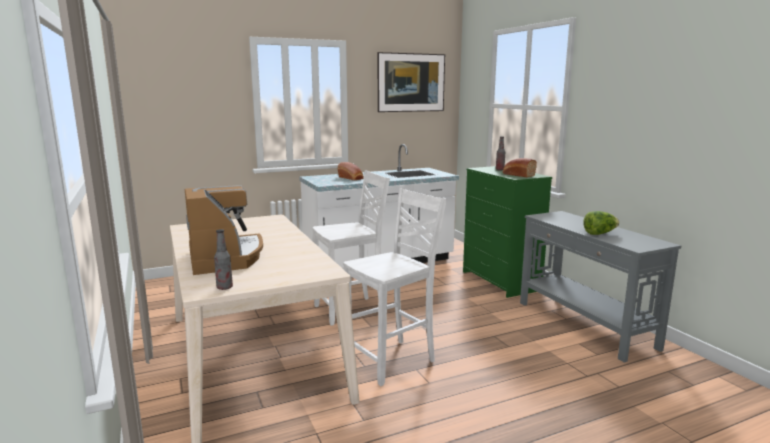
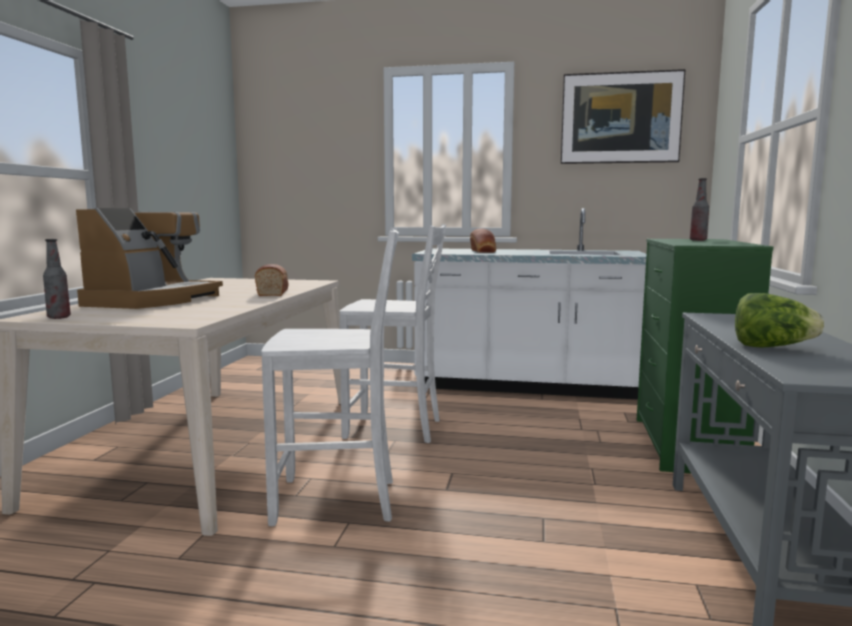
camera: 35 degrees right, 5 degrees down
bread [503,158,537,177] -> bread moved to [255,264,288,296]

